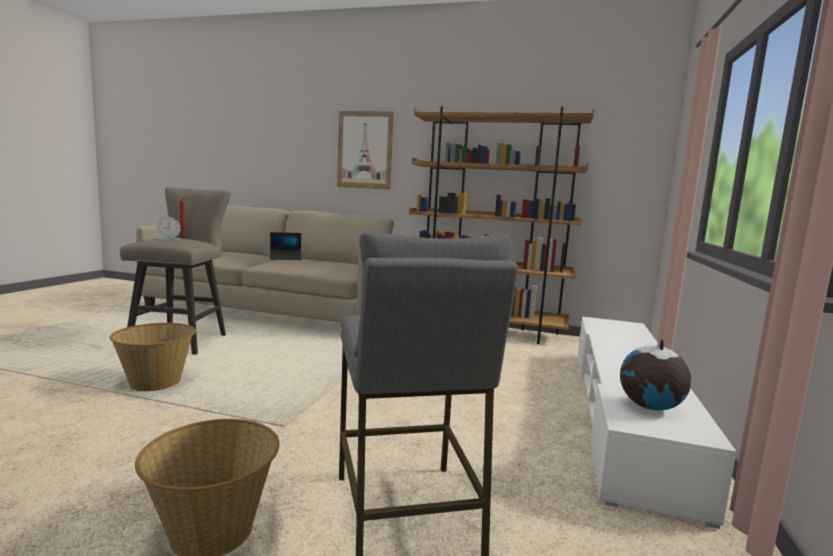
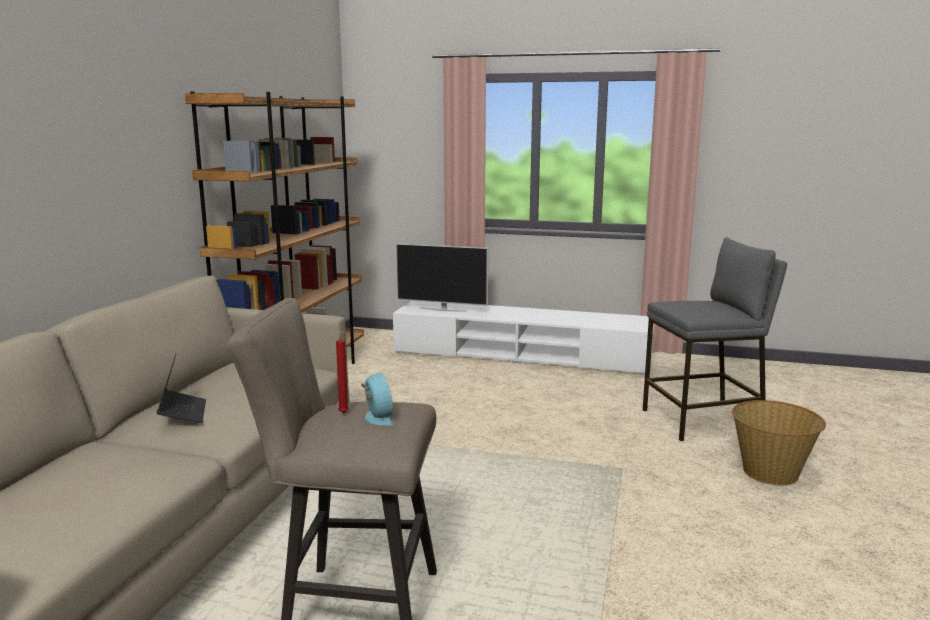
camera: 90 degrees left, 5 degrees up
basket [109,323,196,391] -> none
picture [337,111,394,190] -> none
globe [620,339,691,411] -> none
none -> television [396,243,488,312]

